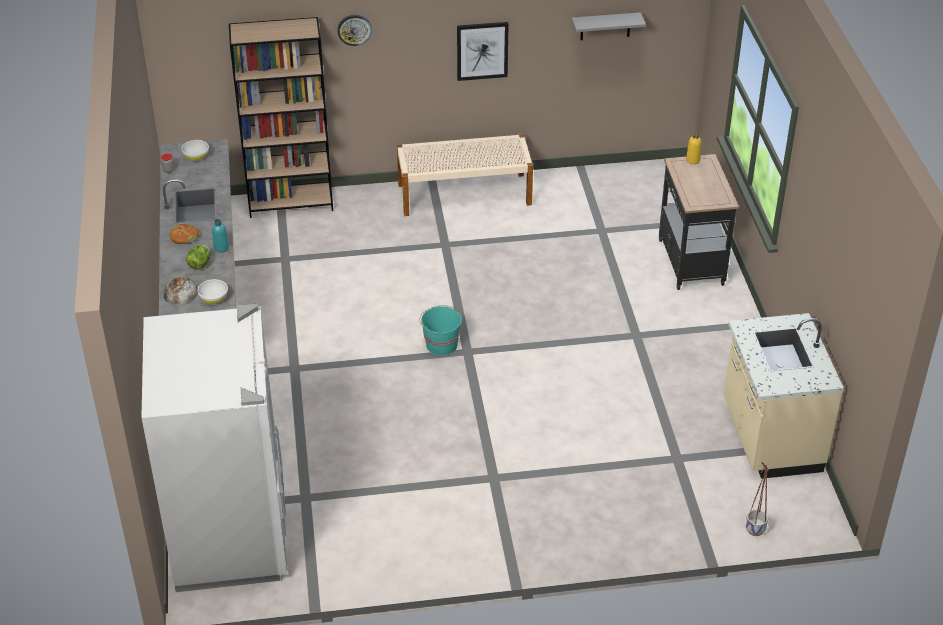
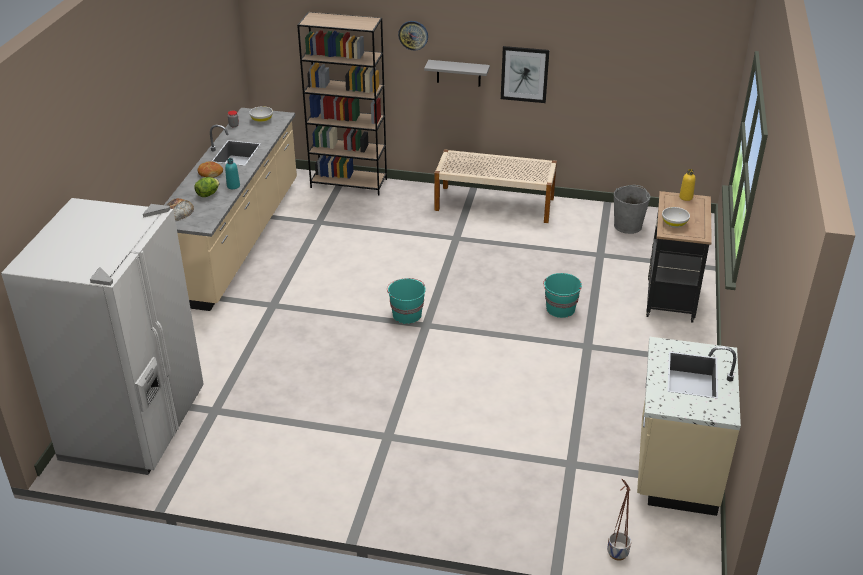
camera: 20 degrees right, 5 degrees down
white bowl [197,279,228,304] -> white bowl moved to [662,207,690,228]
grey shelf [572,12,646,40] -> grey shelf moved to [424,60,490,86]
none -> turquoise bucket [543,273,582,318]
none -> grey bucket [614,185,650,234]

